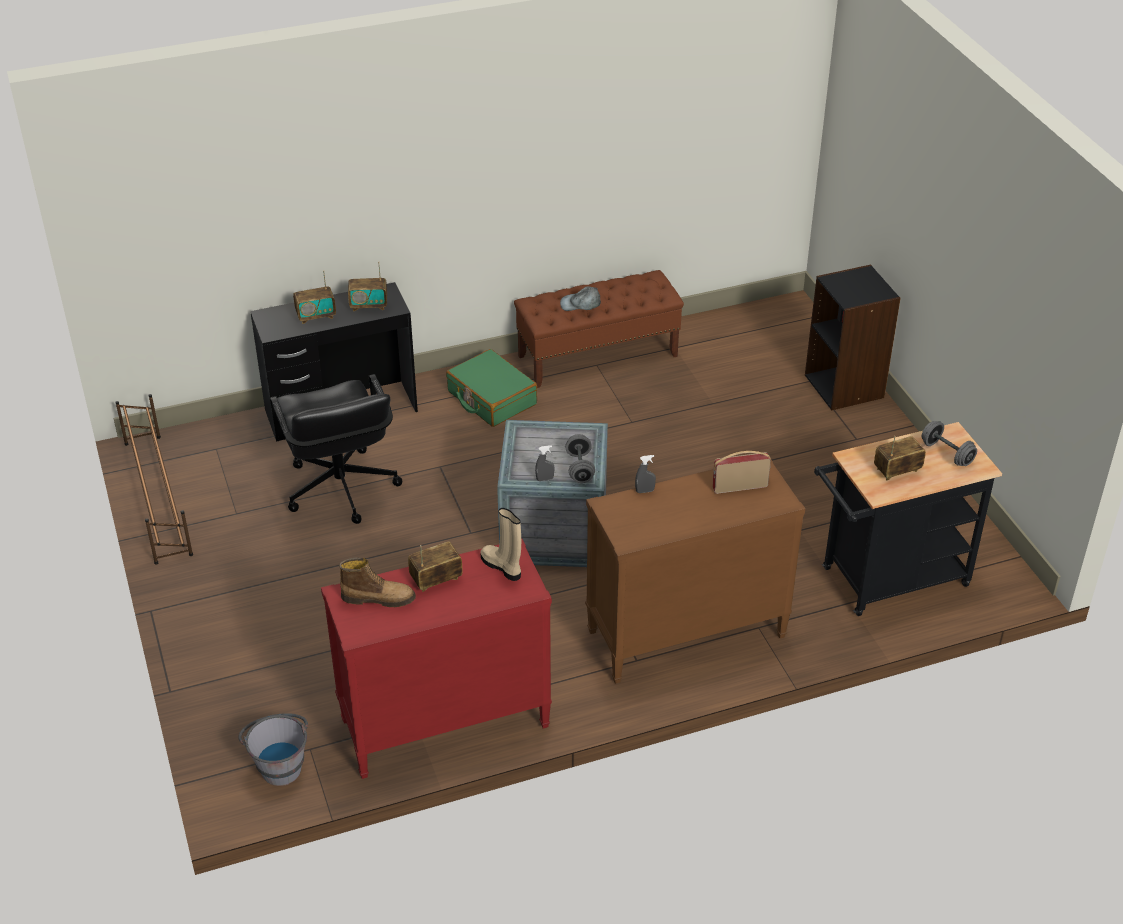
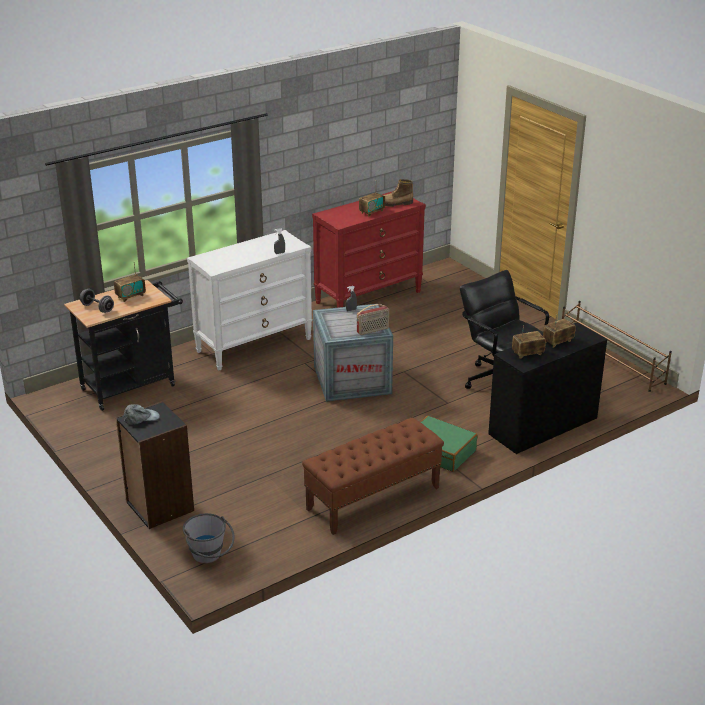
camera: 165 degrees right, 10 degrees down
grey bucket [238,713,308,786] -> grey bucket moved to [183,513,235,564]
beige boot [480,508,521,581] -> none
grey cap [560,286,601,311] -> grey cap moved to [123,404,160,425]
grey dumbbell [565,434,595,483] -> none
brown dresser [585,460,805,684] -> white dresser [187,230,313,370]
radio [712,451,771,494] -> radio moved to [356,304,389,335]

